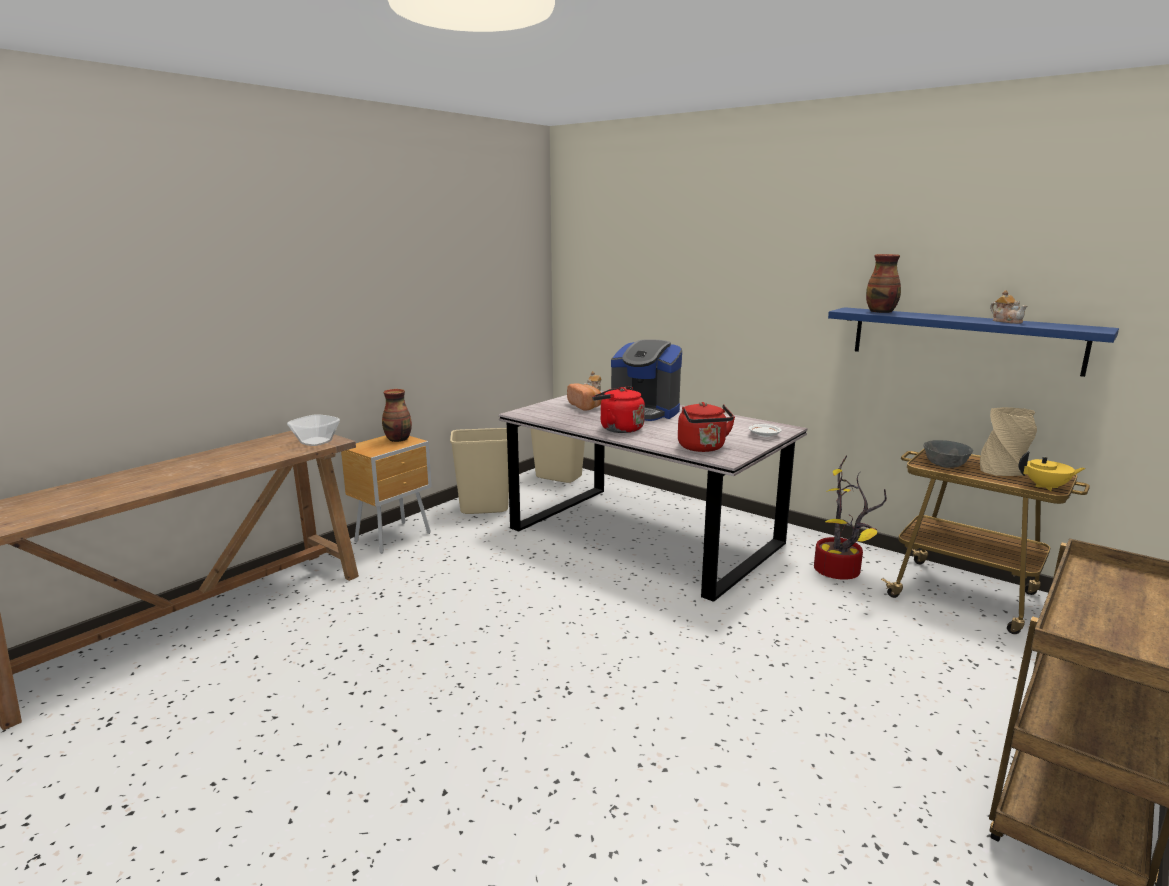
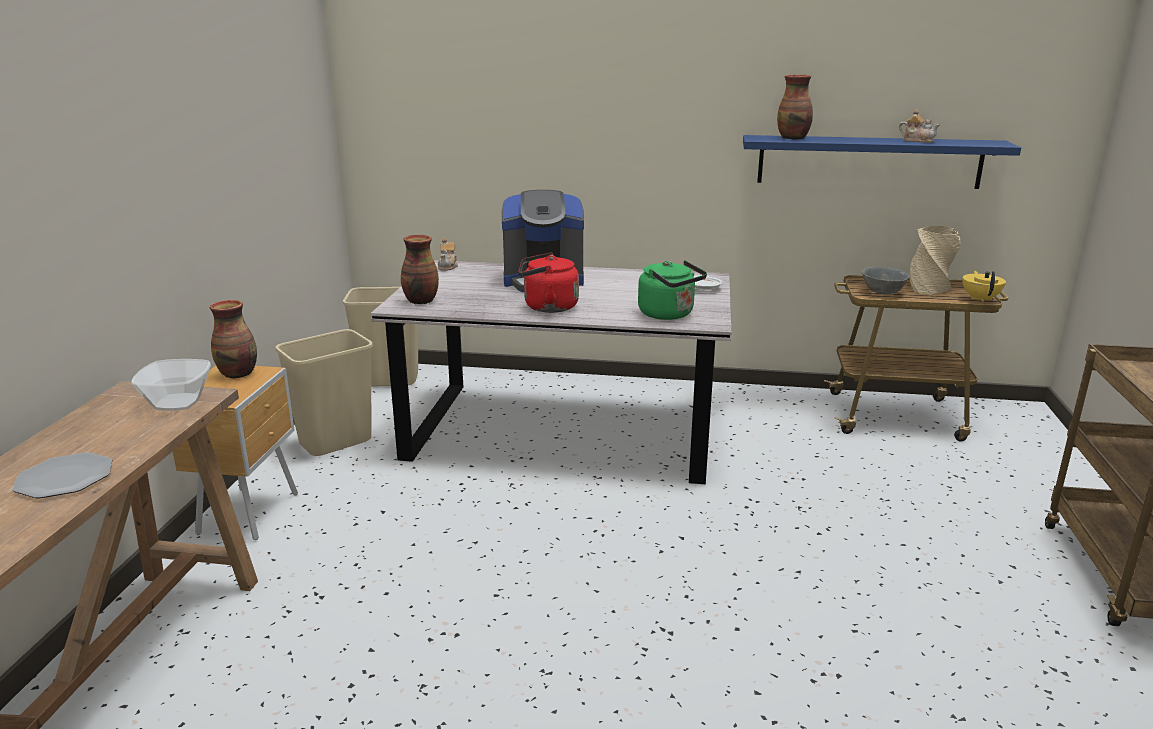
camera: 30 degrees left, 5 degrees up
bread [567,383,602,411] -> none
red kettle [678,402,735,452] -> green kettle [638,260,707,320]
potted plant [814,455,887,580] -> none
yellow teapot [1019,451,1086,491] -> yellow teapot turned 60 degrees counterclockwise [962,271,1006,302]
none -> plate [12,452,112,498]
none -> vase [401,235,439,304]

